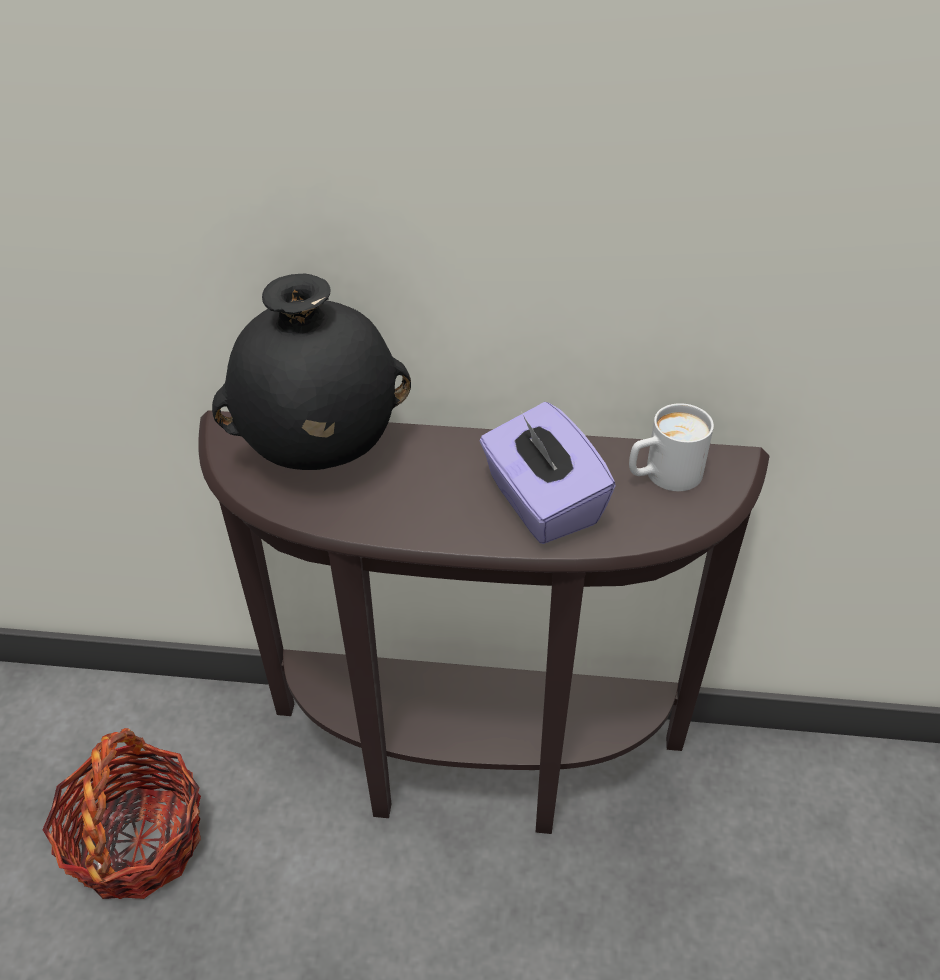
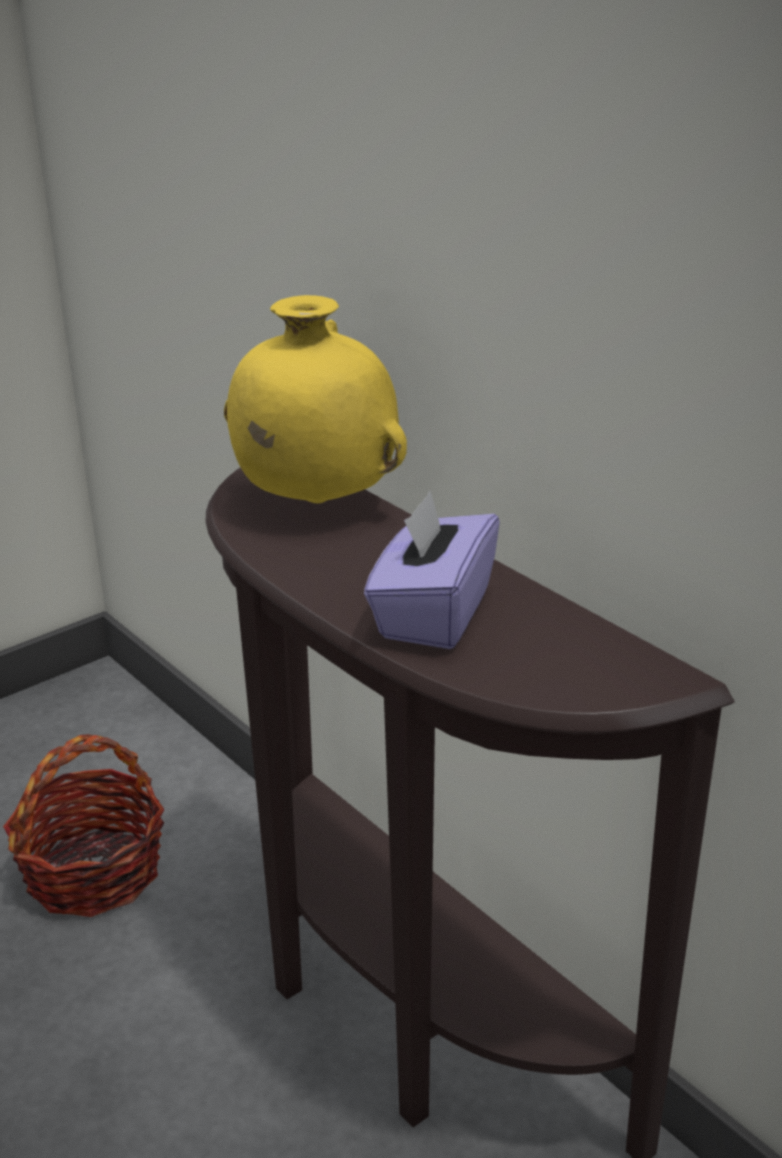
camera: 45 degrees right, 15 degrees down
black vase [212,273,411,470] -> yellow vase [224,295,407,504]
white mug [629,403,714,491] -> none

